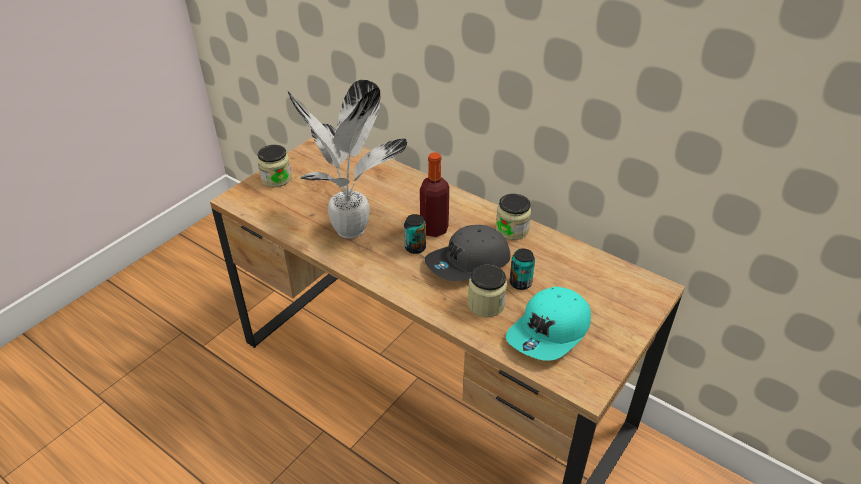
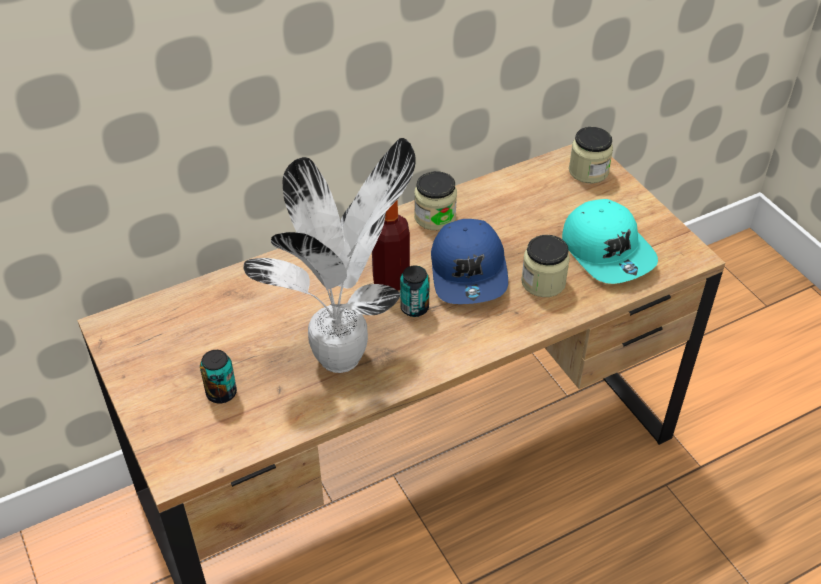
camera: 65 degrees left, 5 degrees up
jar [257,145,292,187] -> jar moved to [569,127,613,183]
grey cap [425,225,510,281] -> blue cap [431,219,508,304]
can [509,248,535,290] -> can moved to [200,350,237,403]

